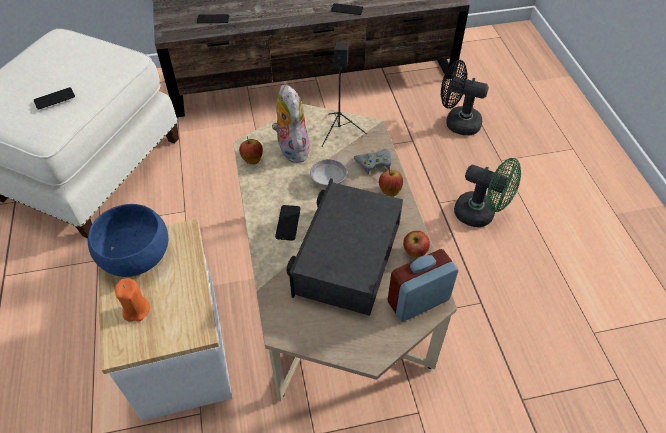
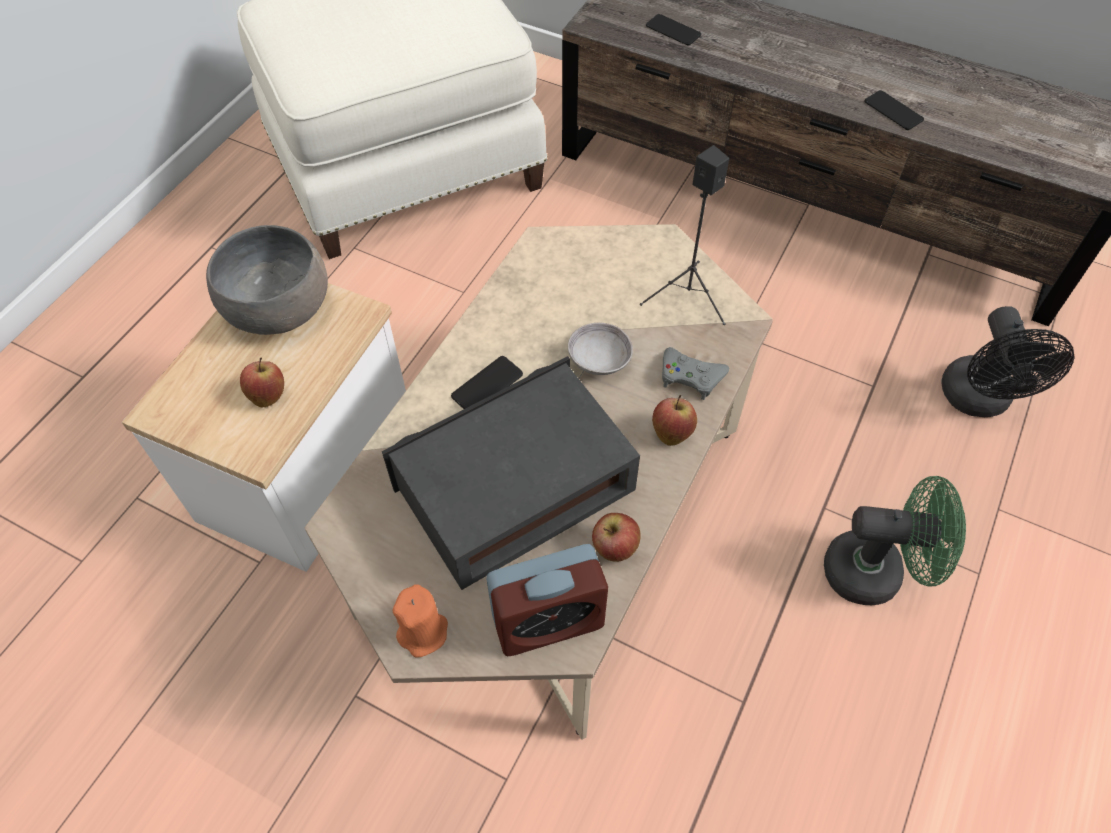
camera: 40 degrees right, 5 degrees up
phone [34,87,75,110] -> none
blue bowl [88,204,168,277] -> grey bowl [206,225,328,335]
orange candle [115,278,150,321] -> orange candle moved to [393,584,448,658]
apple [239,136,263,165] -> apple moved to [240,358,284,408]
plush toy [272,85,310,163] -> none
alarm clock [388,249,458,322] -> alarm clock turned 150 degrees clockwise [486,544,608,656]
black fan [441,60,489,135] -> black fan turned 150 degrees counterclockwise [942,306,1075,417]
green fan [454,158,521,227] -> green fan turned 60 degrees counterclockwise [824,476,966,605]

